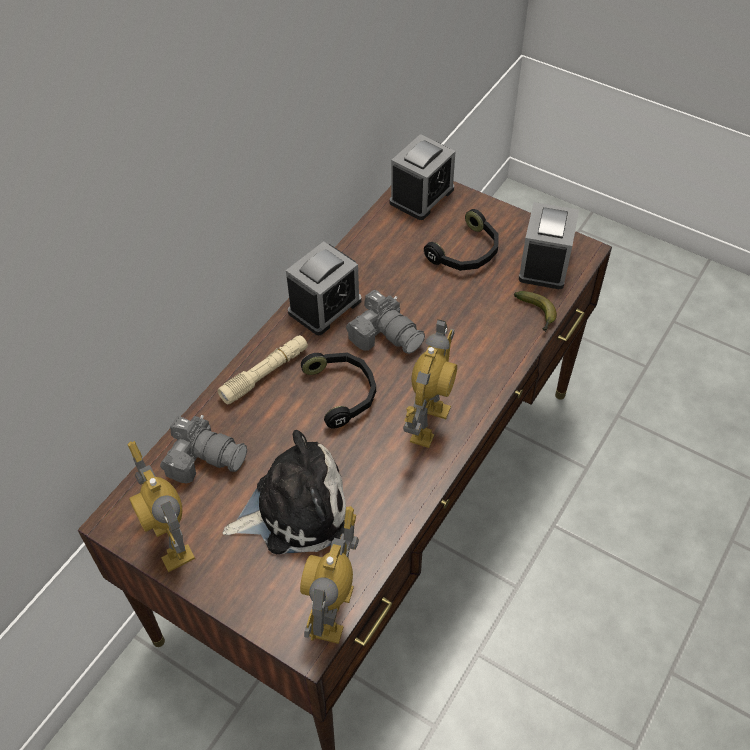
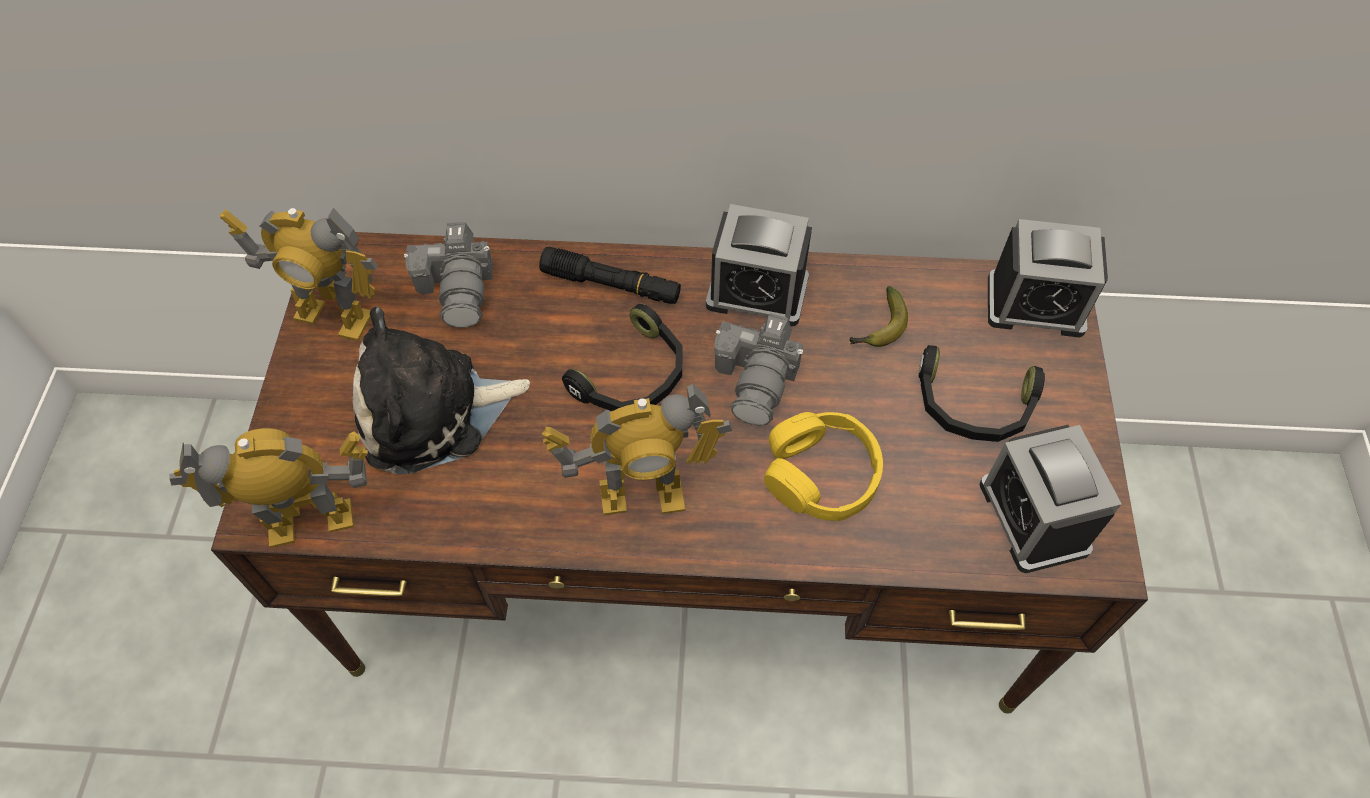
camera: 60 degrees right, 5 degrees up
toy robot [127,441,195,572] -> toy robot turned 105 degrees counterclockwise [220,208,378,341]
beige flashlight [218,335,308,404] -> black flashlight [539,247,681,304]
plush toy [223,430,346,554] -> plush toy turned 120 degrees clockwise [353,306,530,475]
banana [514,291,557,332] -> banana moved to [849,286,908,347]
alarm clock [519,202,579,289] -> alarm clock turned 90 degrees clockwise [980,425,1122,573]
none -> yellow headphones [764,412,883,521]

